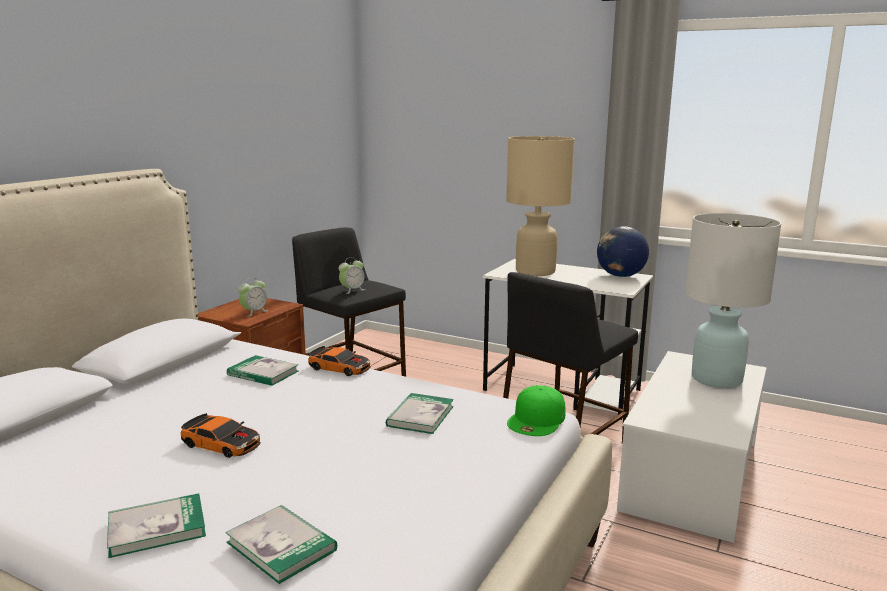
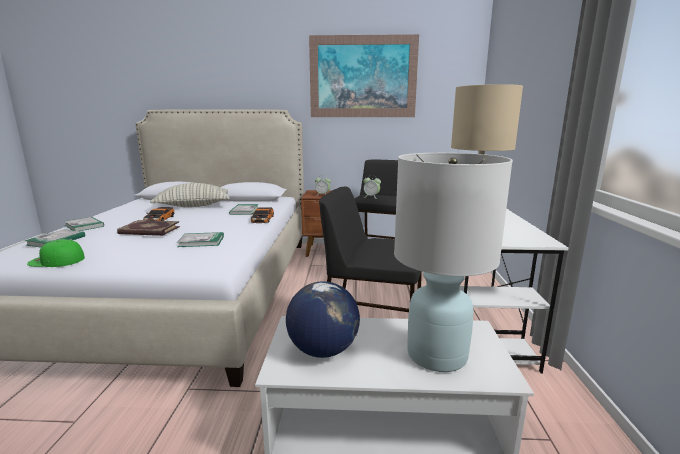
camera: 65 degrees right, 0 degrees up
green cap [507,385,565,436] -> green cap moved to [27,239,85,267]
globe [597,226,649,277] -> globe moved to [286,281,360,358]
none -> book [117,220,180,236]
none -> pillow [150,183,230,207]
none -> picture [309,34,419,117]

